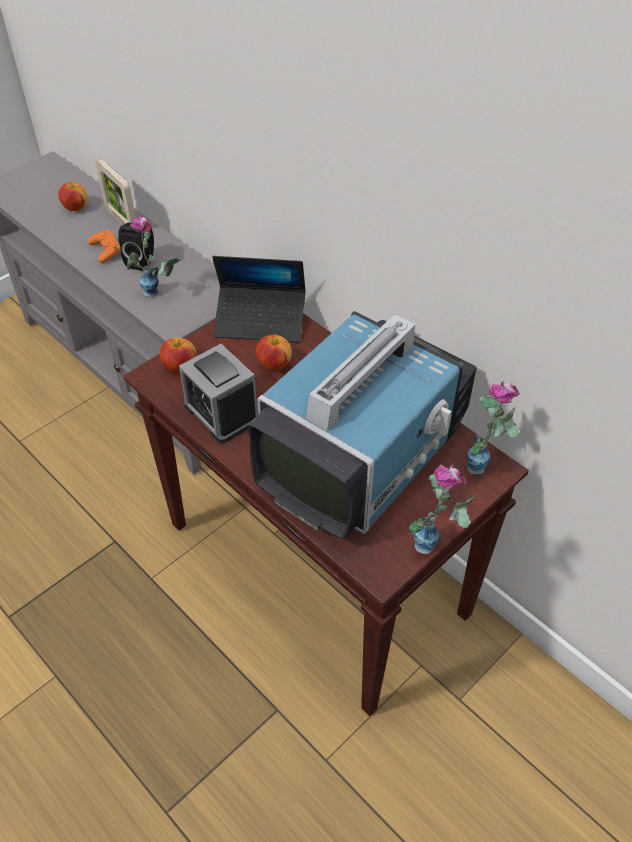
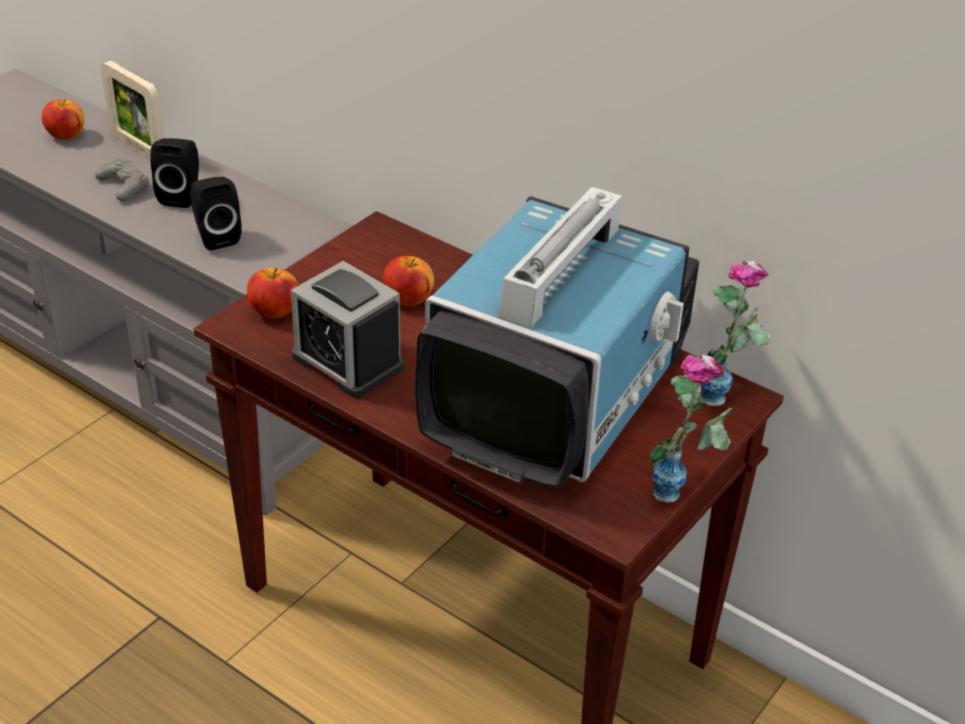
camera: 10 degrees left, 10 degrees down
orange game controller [88,230,121,263] -> grey game controller [95,158,149,201]
vase [127,216,180,297] -> black speaker [190,177,242,251]
laptop [212,256,306,343] -> none

